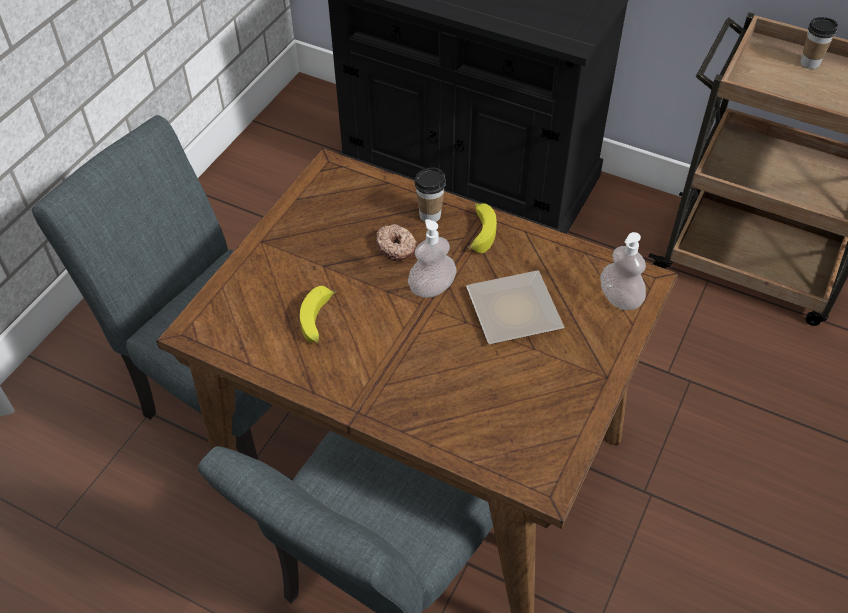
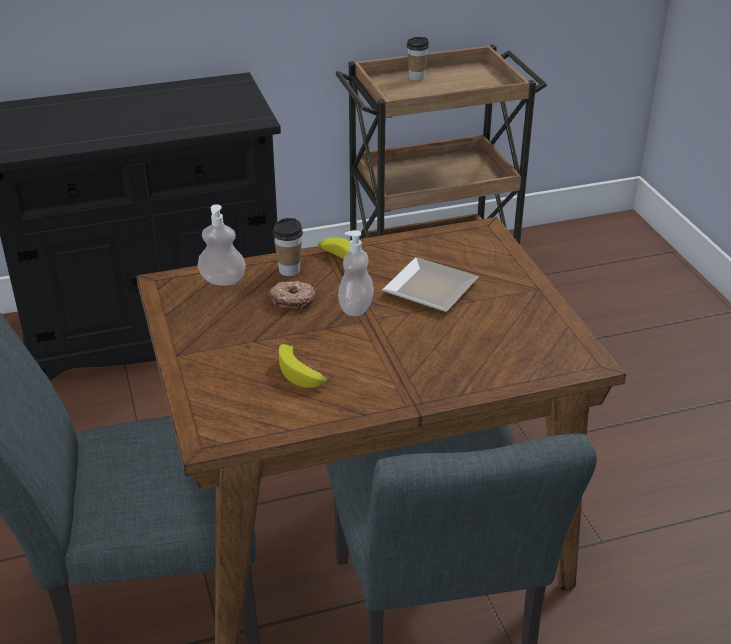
camera: 45 degrees left, 15 degrees down
soap dispenser [600,232,646,310] -> soap dispenser moved to [197,204,246,286]

